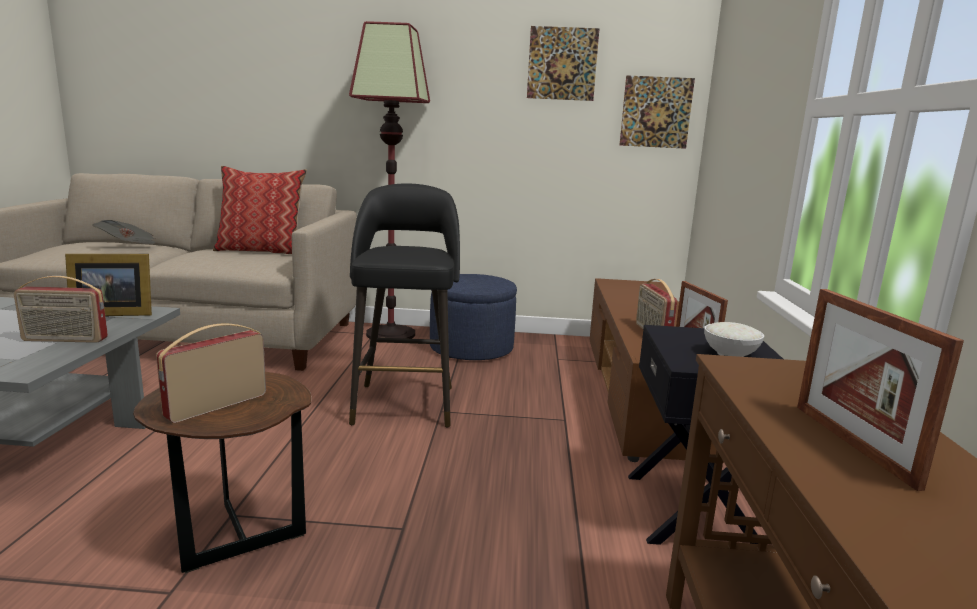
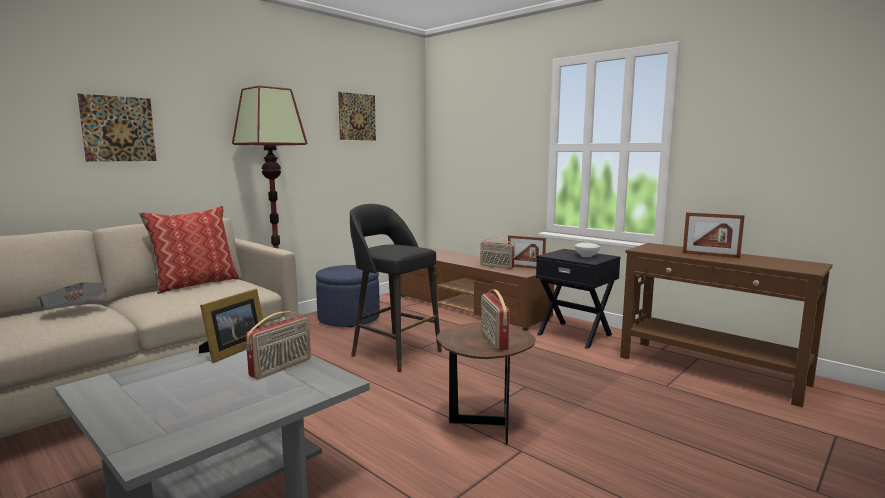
camera: 50 degrees left, 5 degrees down
picture [620,75,695,149] -> picture moved to [78,94,157,162]

